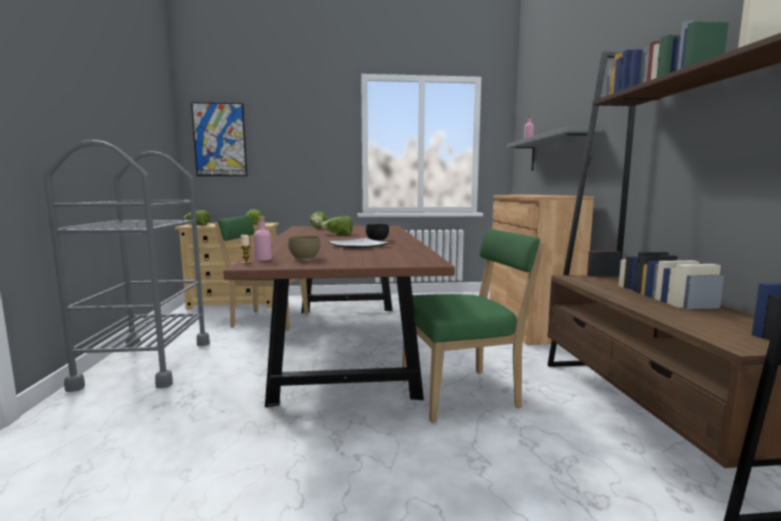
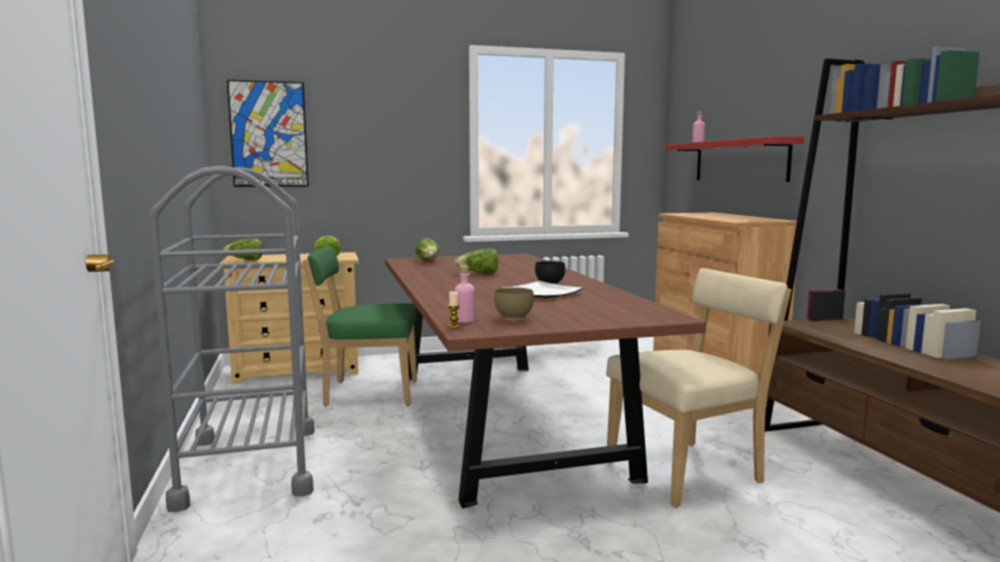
camera: 10 degrees left, 0 degrees up
green chair [402,229,545,423] -> beige chair [606,268,791,508]
grey shelf [507,126,600,171] -> red shelf [665,136,804,182]

